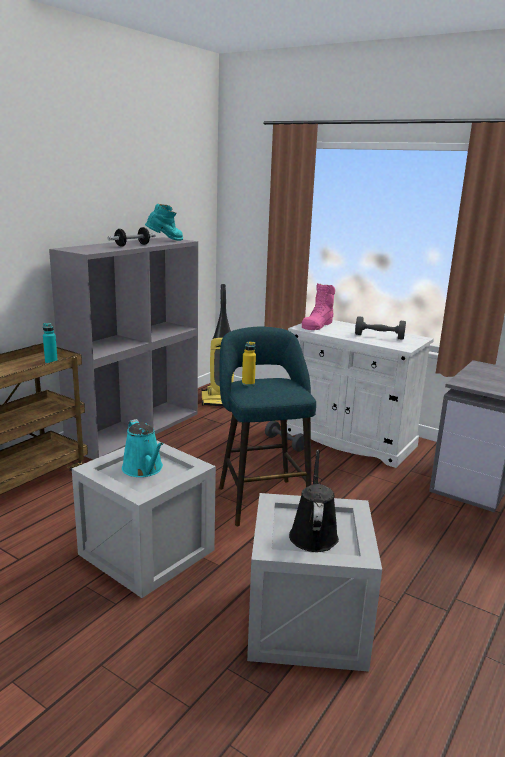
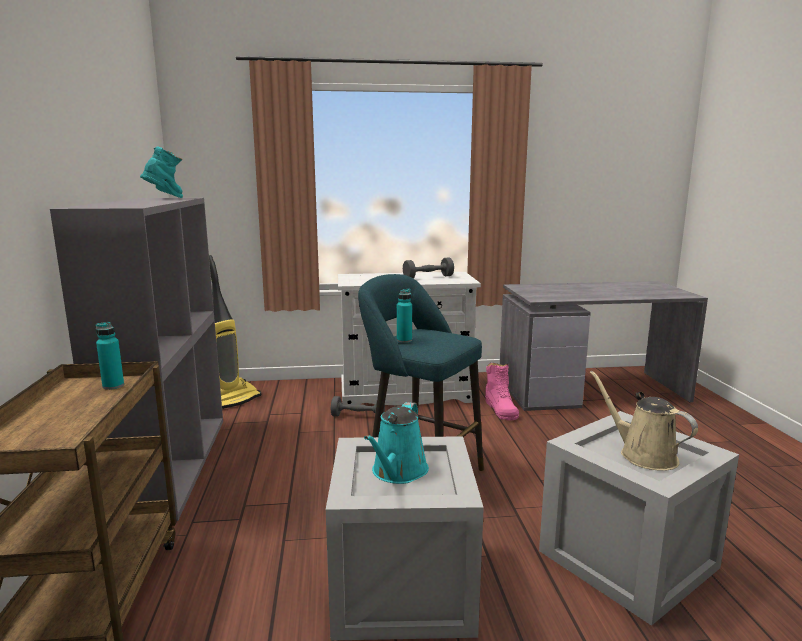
camera: 40 degrees left, 5 degrees down
dumbbell [107,227,156,247] -> none
turquoise watering can [122,419,163,477] -> turquoise watering can turned 90 degrees clockwise [364,402,429,484]
yellow bottle [242,342,256,386] -> turquoise bottle [397,289,412,343]
black watering can [289,449,339,552] -> beige watering can [589,371,698,471]
pink boot [302,283,335,330] -> pink boot moved to [485,363,519,421]

